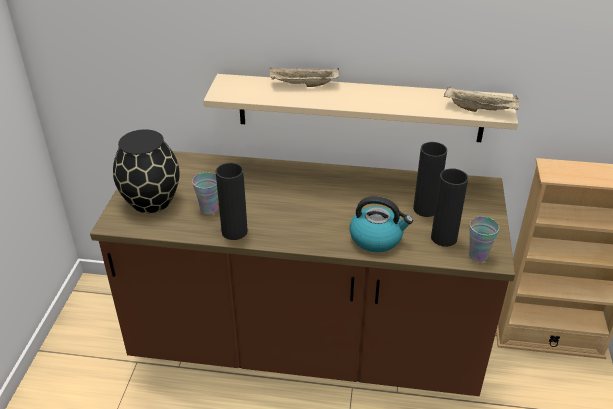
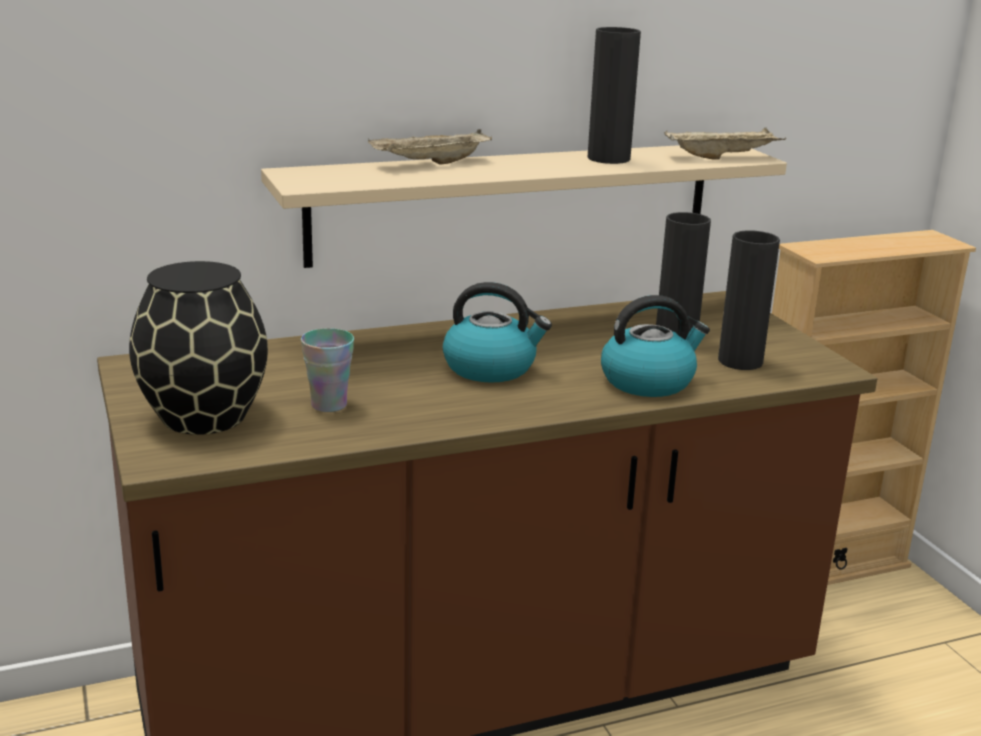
camera: 30 degrees left, 15 degrees down
black vase [216,163,248,240] -> black vase moved to [588,27,641,164]
cup [469,217,499,262] -> none
none -> kettle [443,282,552,383]

